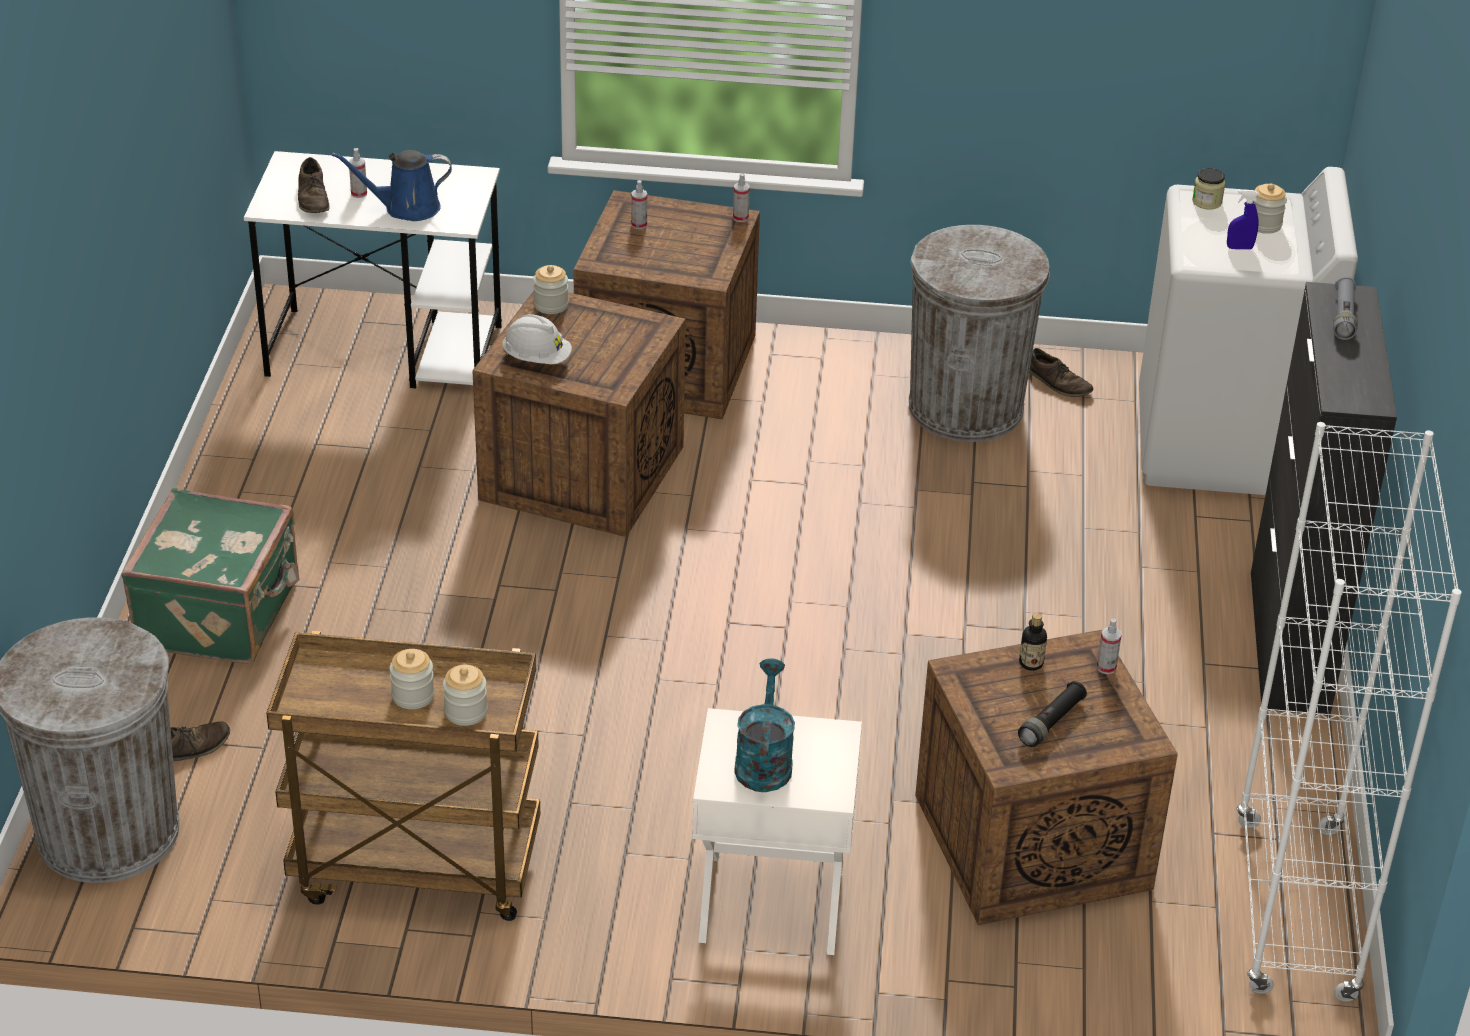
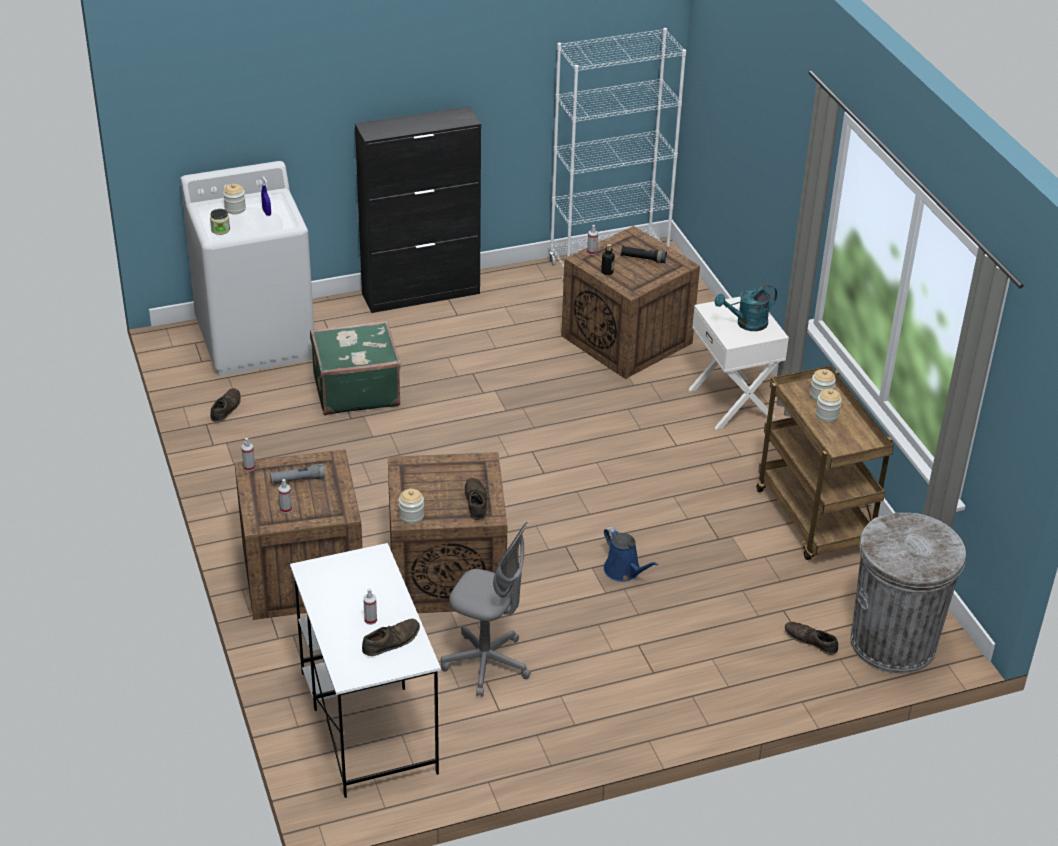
camera: 115 degrees left, 0 degrees up
green suitcase [121,488,300,664] -> green suitcase moved to [310,321,401,415]
blue watering can [331,150,452,221] -> blue watering can moved to [603,526,658,582]
white hard hat [502,314,572,364] -> brown shoe [464,478,487,520]
grey trash can [909,225,1050,442] -> none
grey flashlight [1333,276,1358,340] -> grey flashlight moved to [270,464,325,484]
none -> grey office chair [441,522,531,697]

